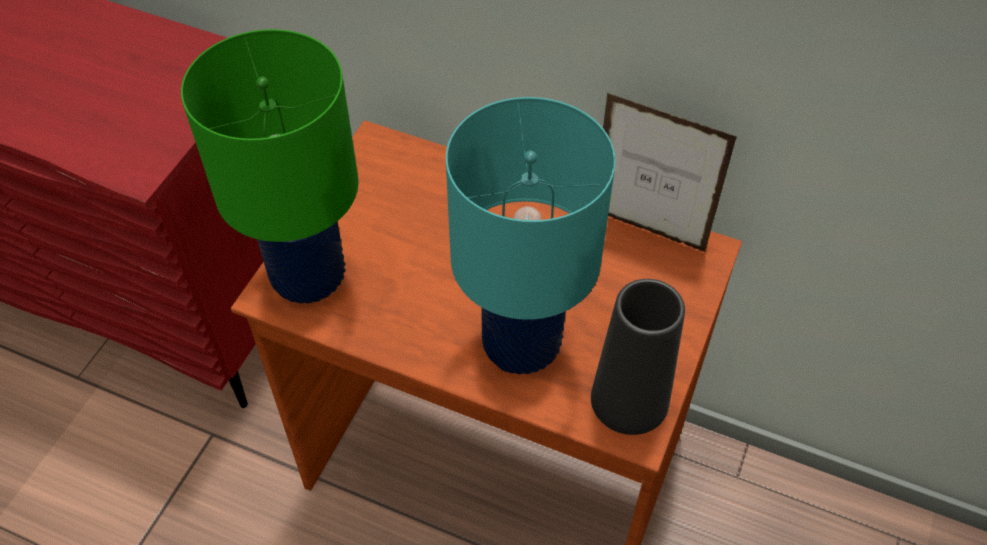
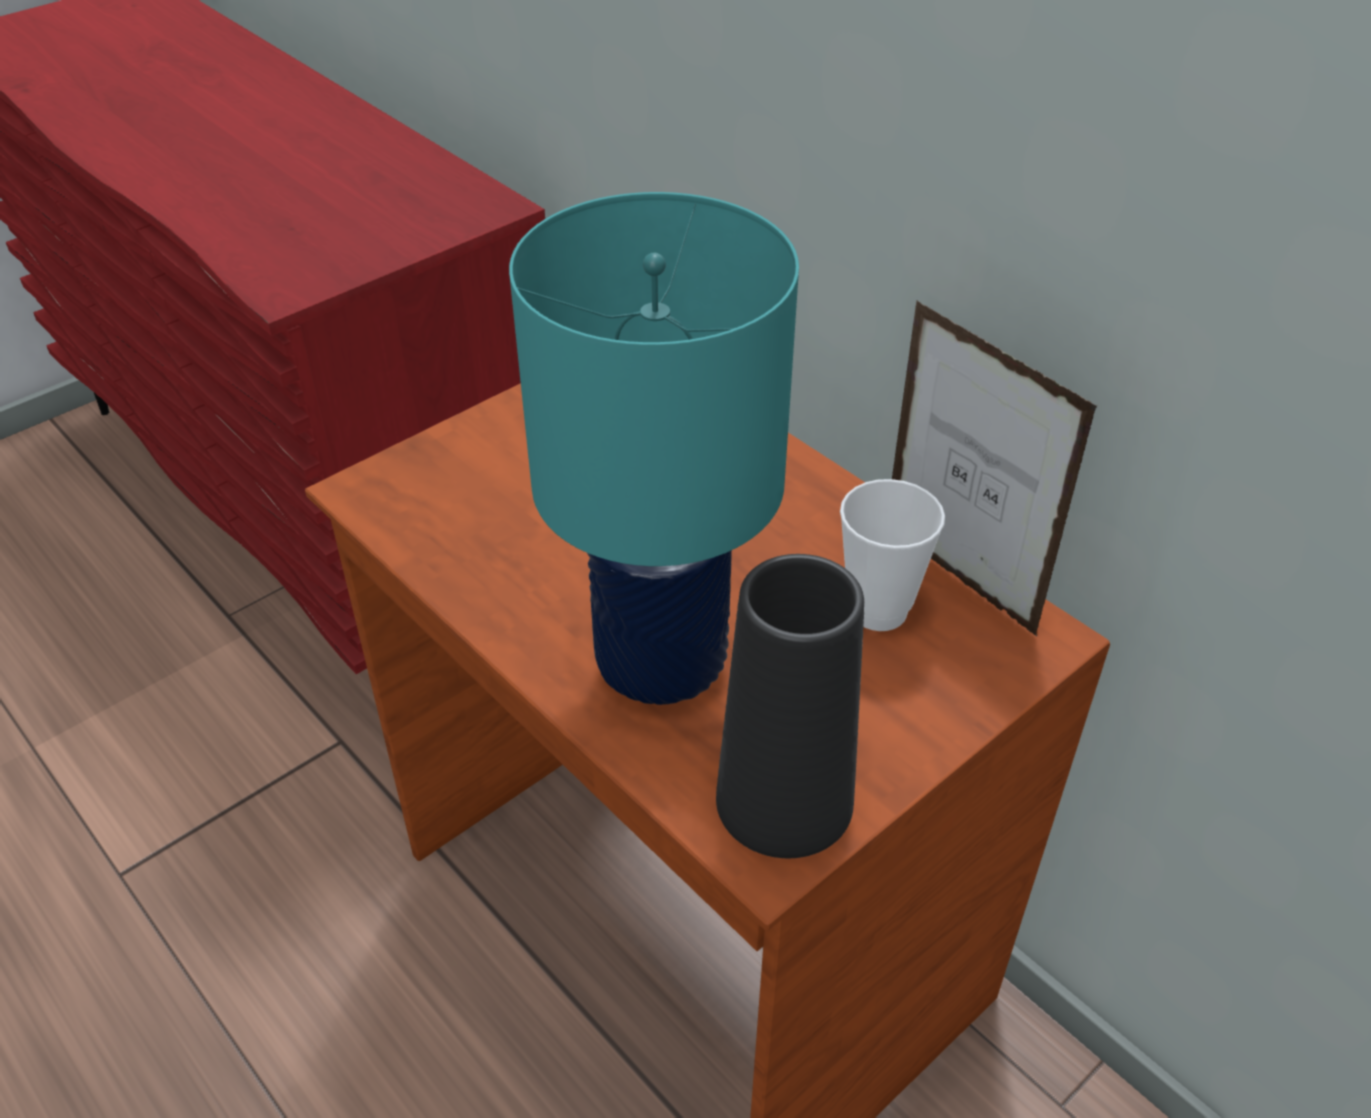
camera: 25 degrees right, 10 degrees down
green table lamp [181,29,358,303] -> none
none -> cup [840,479,945,631]

